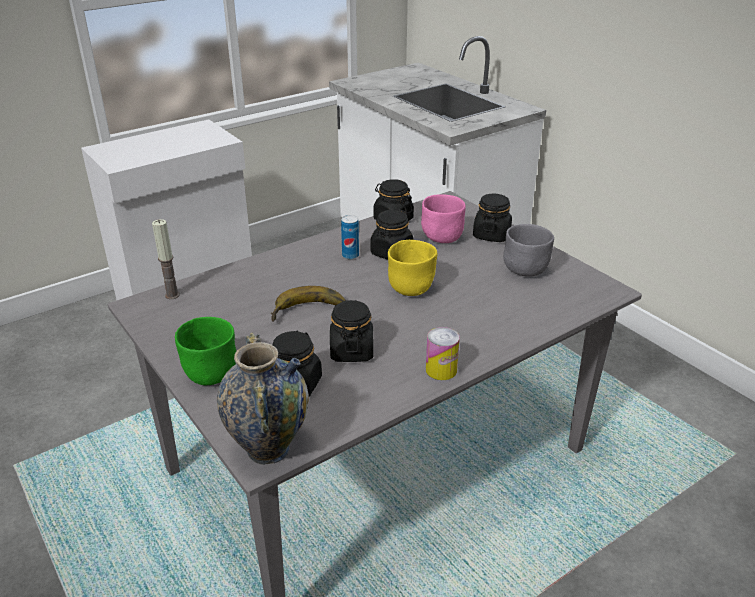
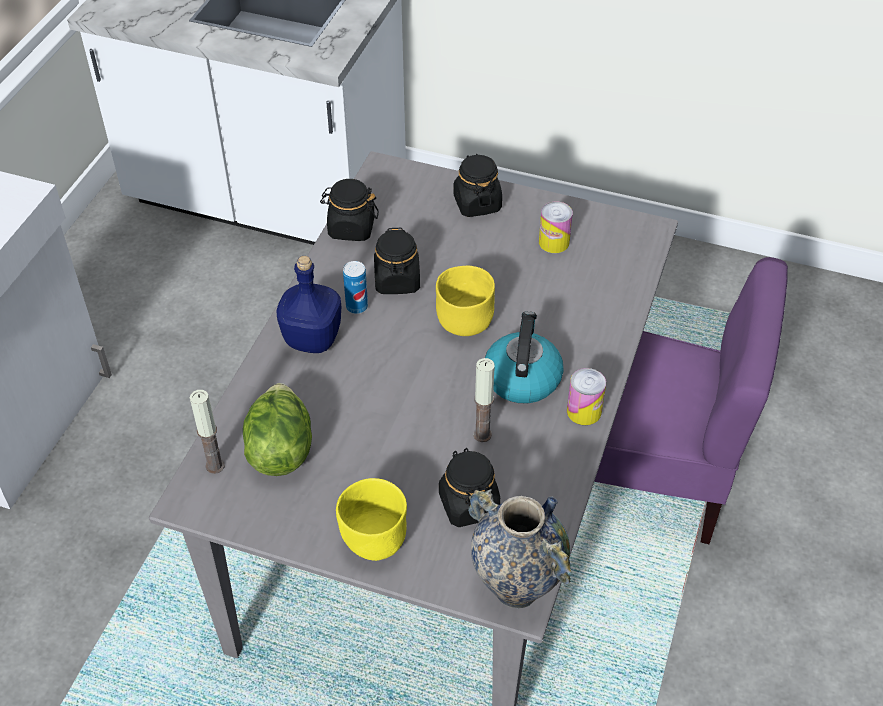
camera: 35 degrees left, 15 degrees up
green bowl [175,317,236,385] -> yellow bowl [336,478,407,561]
banana [271,286,346,322] -> none
black jar [330,300,374,362] -> candle [473,358,495,442]
pink bowl [421,194,466,243] -> none
grey bowl [503,224,554,277] -> can [539,201,573,253]
none -> lettuce [243,383,312,476]
none -> blue bottle [277,256,342,353]
none -> kettle [485,311,564,403]
none -> purple chair [594,257,788,544]

